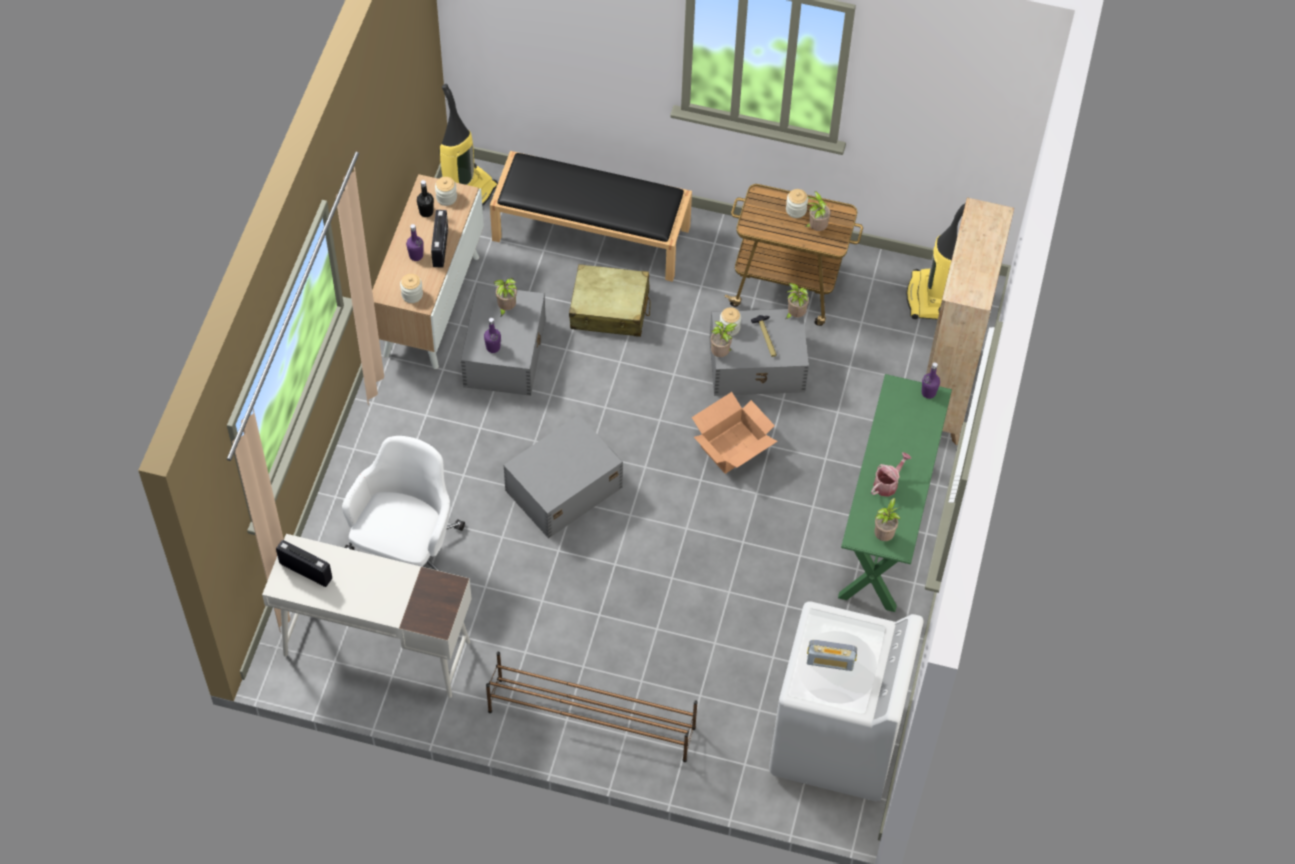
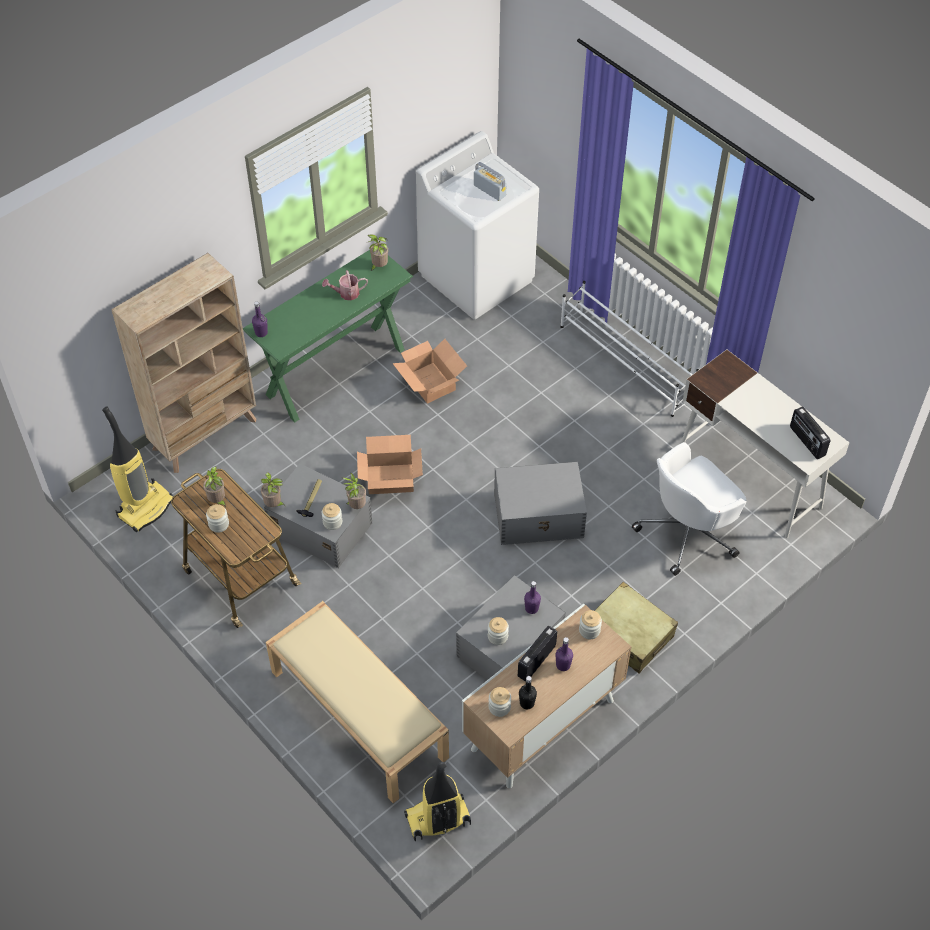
camera: 145 degrees left, 5 degrees down
brown shoe rack [486,652,698,762] -> white shoe rack [560,281,699,417]
black bench [490,151,692,282] -> beige bench [266,601,449,803]
potted plant [493,278,517,317] -> jar [488,617,509,645]
beige suitcase [569,264,651,337] -> beige suitcase moved to [595,582,678,673]
none -> cardboard box [392,339,467,403]

